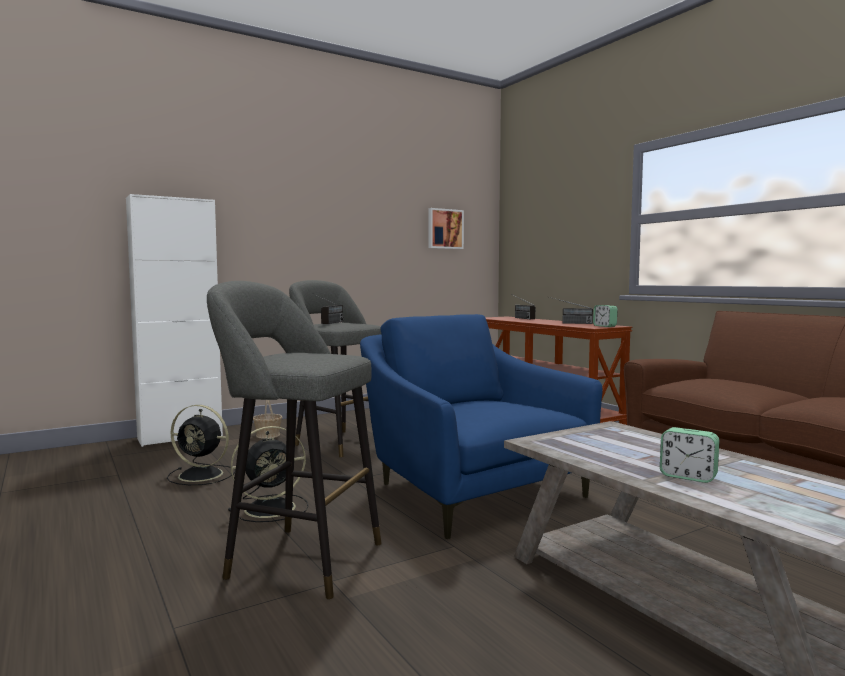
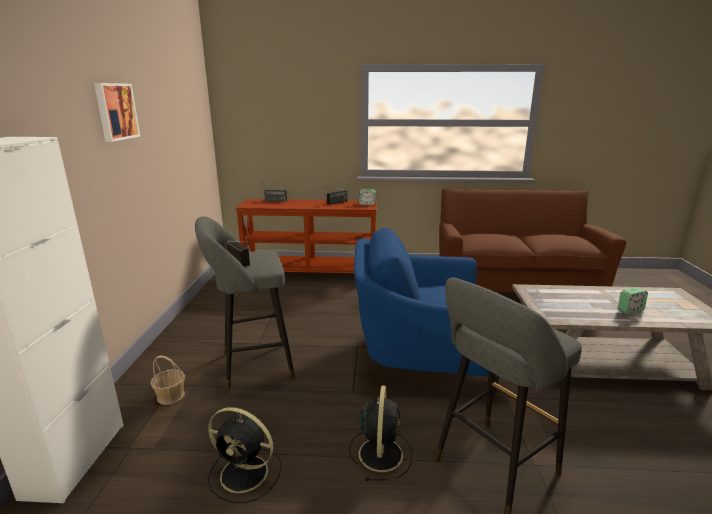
camera: 55 degrees left, 15 degrees up
black fan [167,405,235,485] -> black fan turned 60 degrees clockwise [208,407,281,503]
picture [428,208,464,249] -> picture moved to [94,83,140,142]

